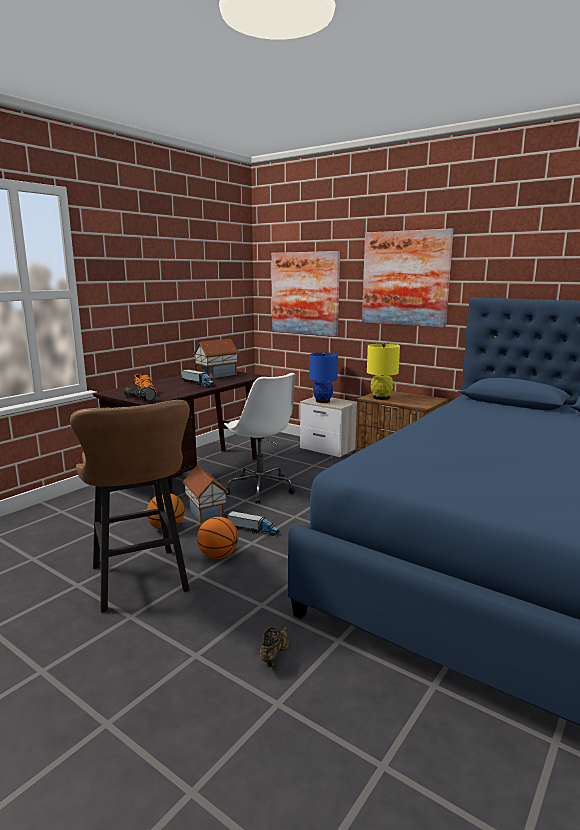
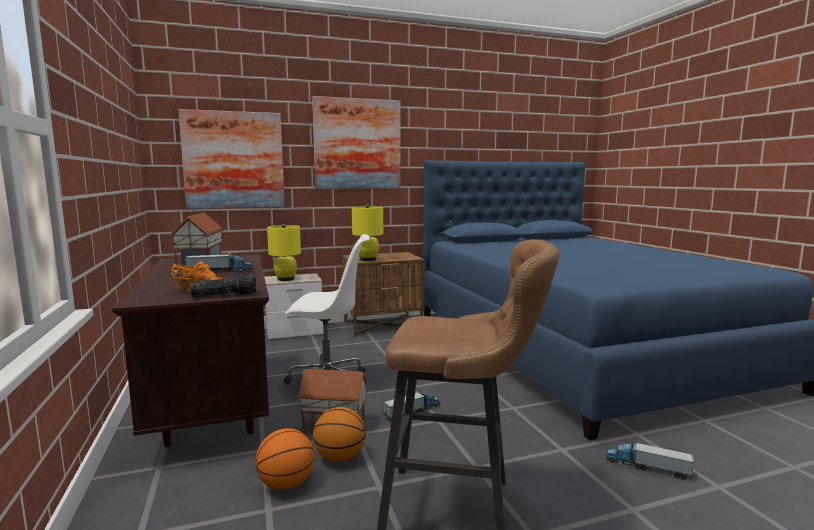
camera: 55 degrees left, 5 degrees down
basketball [197,517,239,559] -> basketball moved to [255,428,315,490]
brown shoe [260,627,289,667] -> toy truck [606,441,695,480]
blue table lamp [309,352,338,403] -> yellow table lamp [267,224,301,281]

